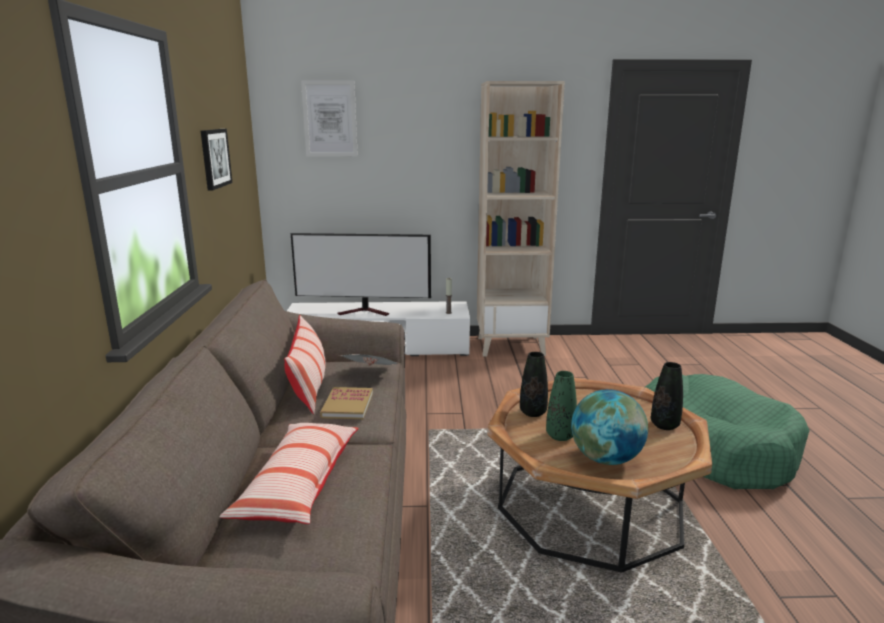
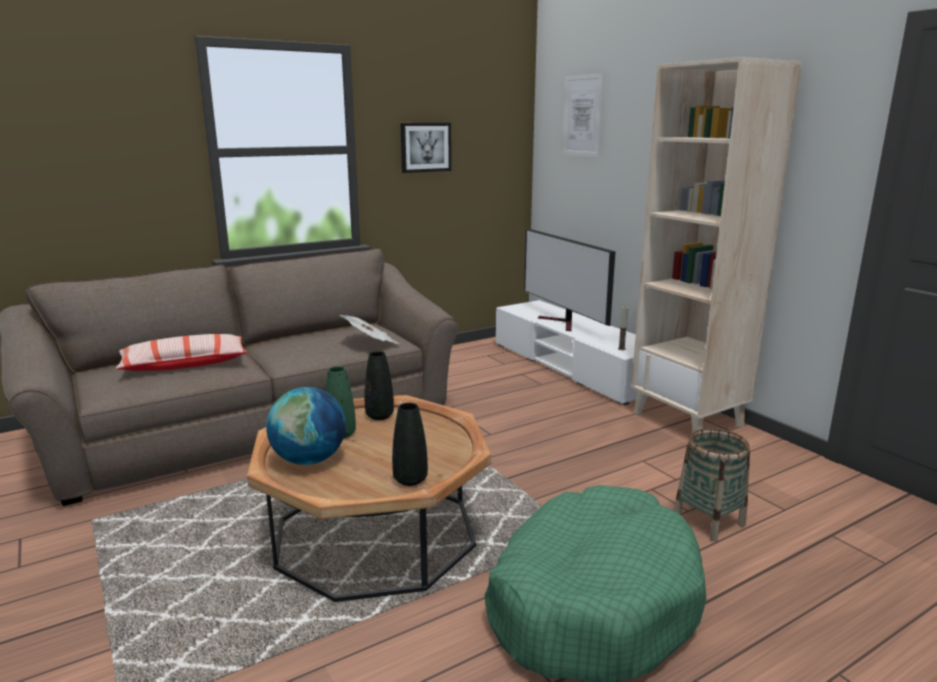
camera: 60 degrees right, 0 degrees up
pillow [284,315,326,414] -> none
book [320,387,373,419] -> none
none -> basket [674,428,750,542]

